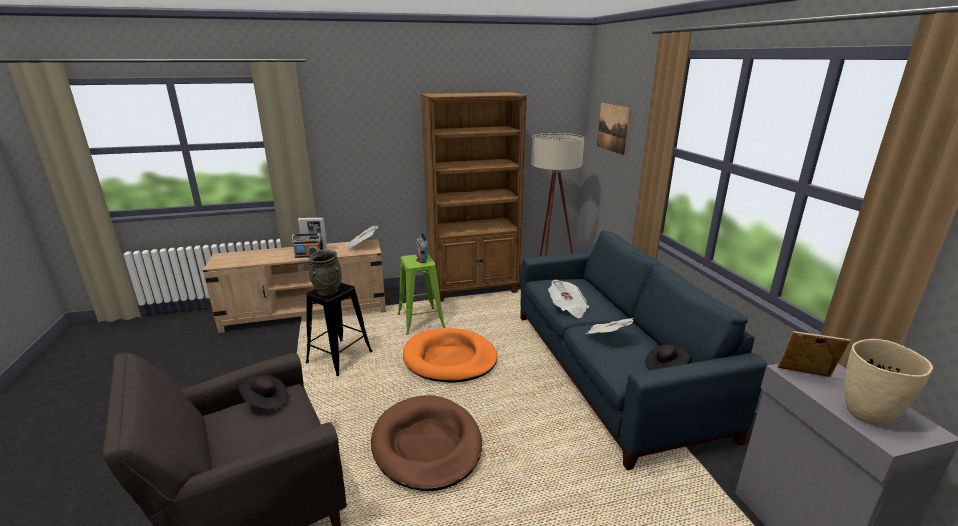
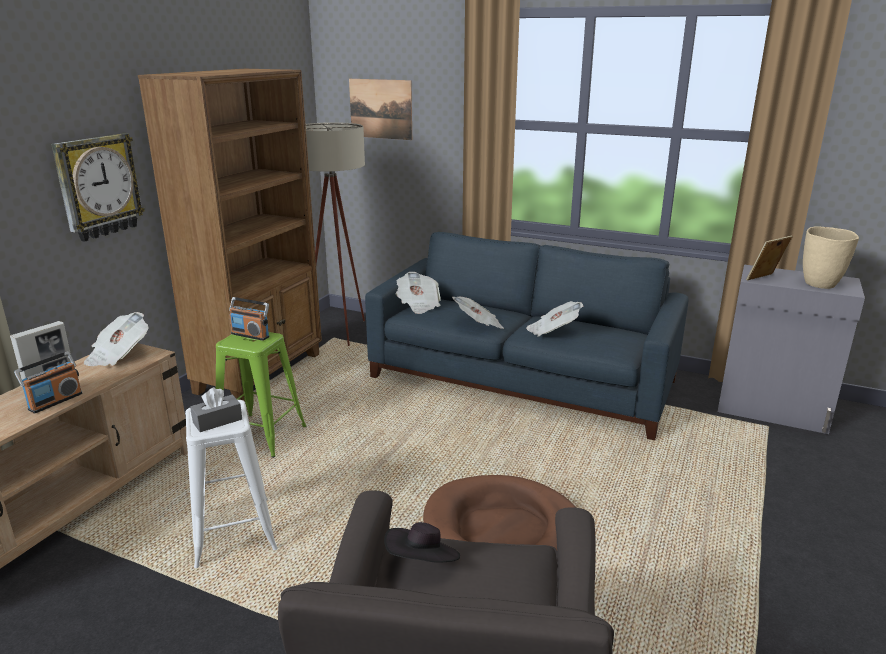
camera: 50 degrees left, 0 degrees up
black stool [306,283,373,376] -> white stool [185,400,278,568]
grey vase [308,250,342,296] -> grey tissue box [190,387,242,432]
orange dog bed [403,328,497,383] -> none
black hat [645,344,690,370] -> none
none -> wall clock [51,133,145,242]
none -> newspaper [396,272,440,314]

